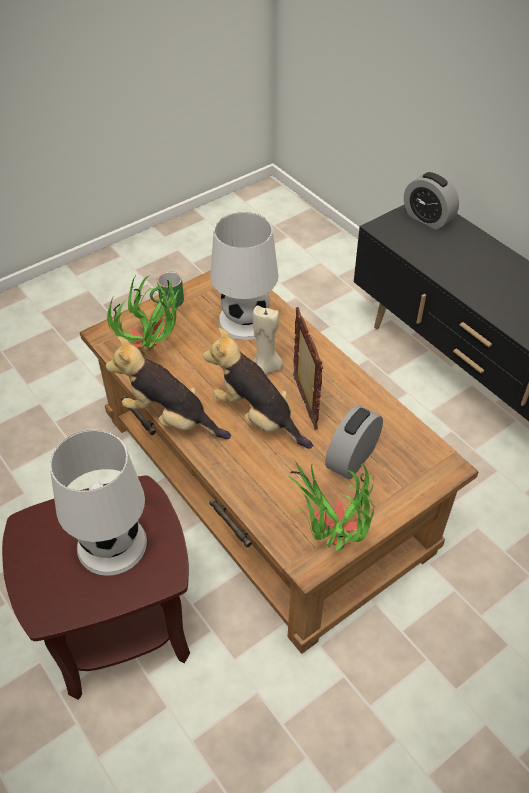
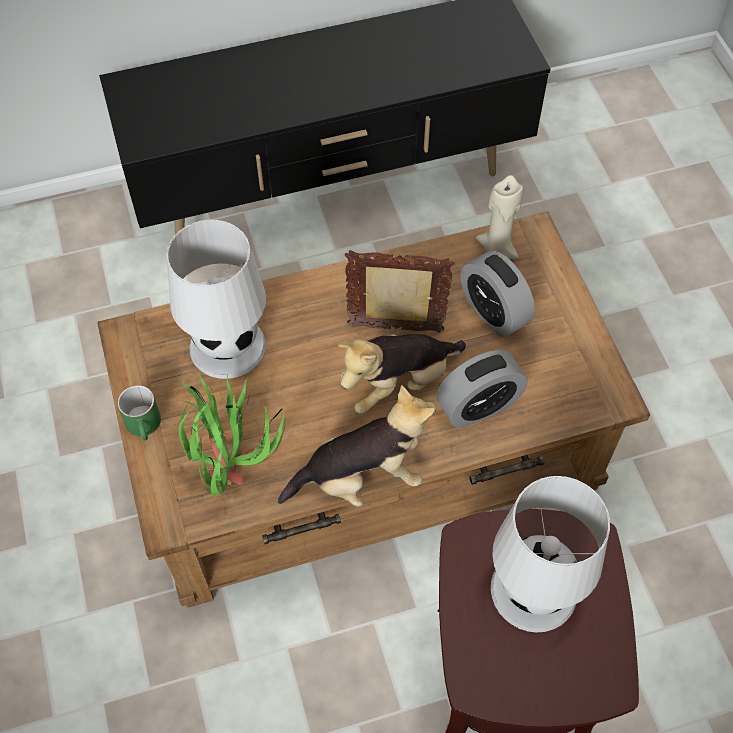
camera: 70 degrees left, 10 degrees up
plush toy [106,336,231,439] -> plush toy turned 150 degrees counterclockwise [278,385,436,507]
beige candle [253,305,283,375] -> beige candle moved to [476,175,524,259]
potted plant [288,461,374,551] -> none
alarm clock [404,172,459,230] -> alarm clock moved to [436,350,527,428]

